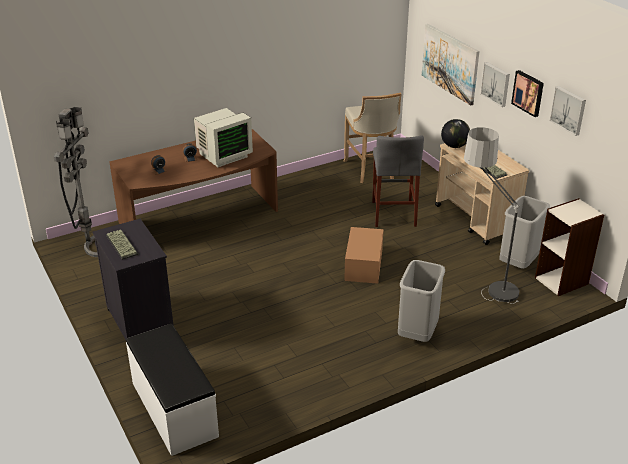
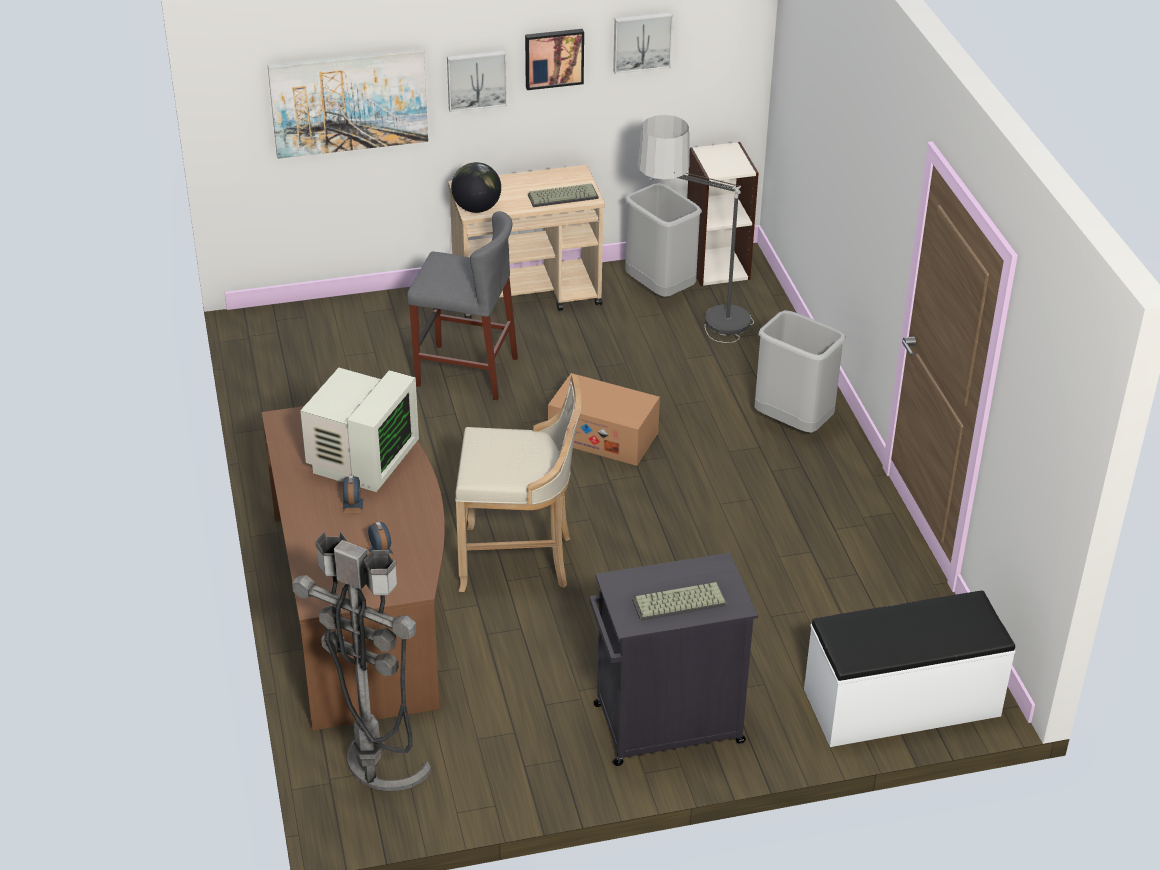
camera: 75 degrees left, 5 degrees up
monitor [194,108,253,167] -> monitor turned 45 degrees clockwise [300,368,419,492]
beige stool [343,93,402,183] -> beige stool moved to [455,375,581,592]

